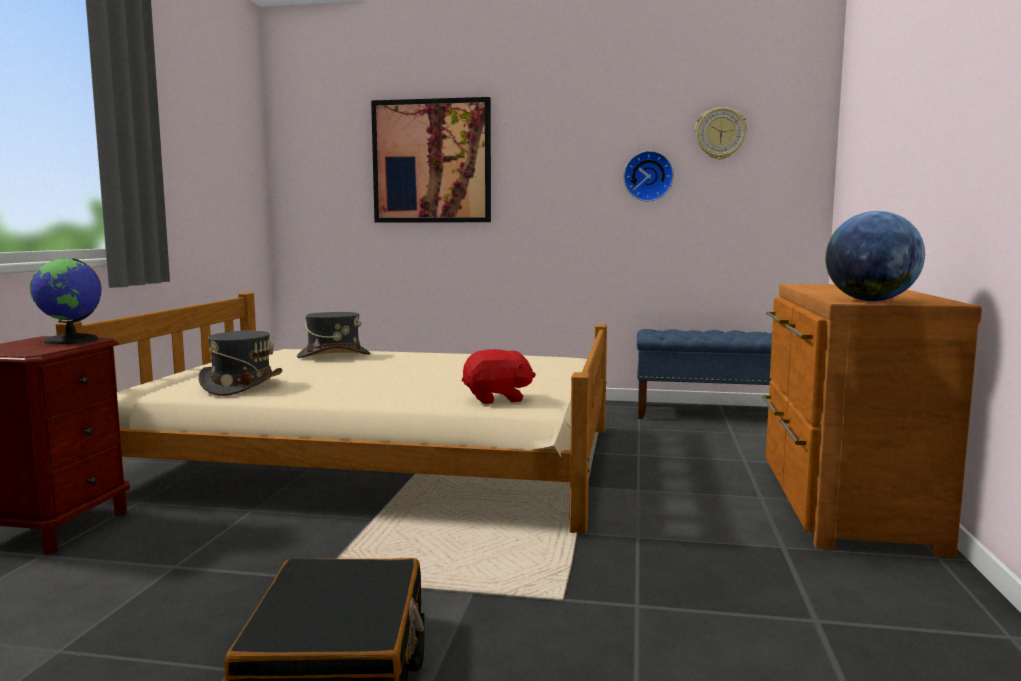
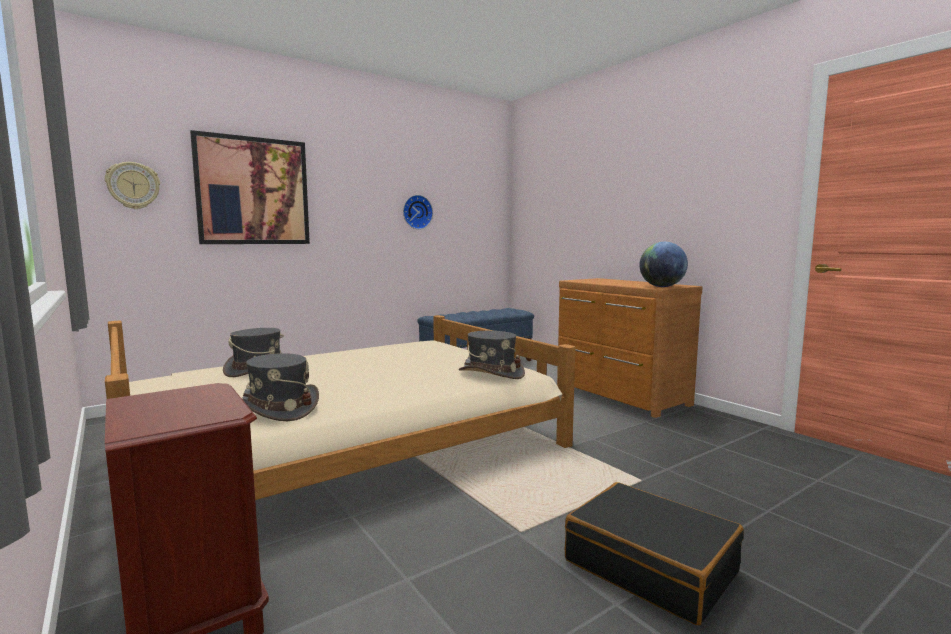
camera: 45 degrees left, 0 degrees up
globe [30,258,101,344] -> none
red plush toy [462,349,536,404] -> grey hat [459,331,525,379]
wall clock [695,107,747,160] -> wall clock moved to [105,162,160,209]

